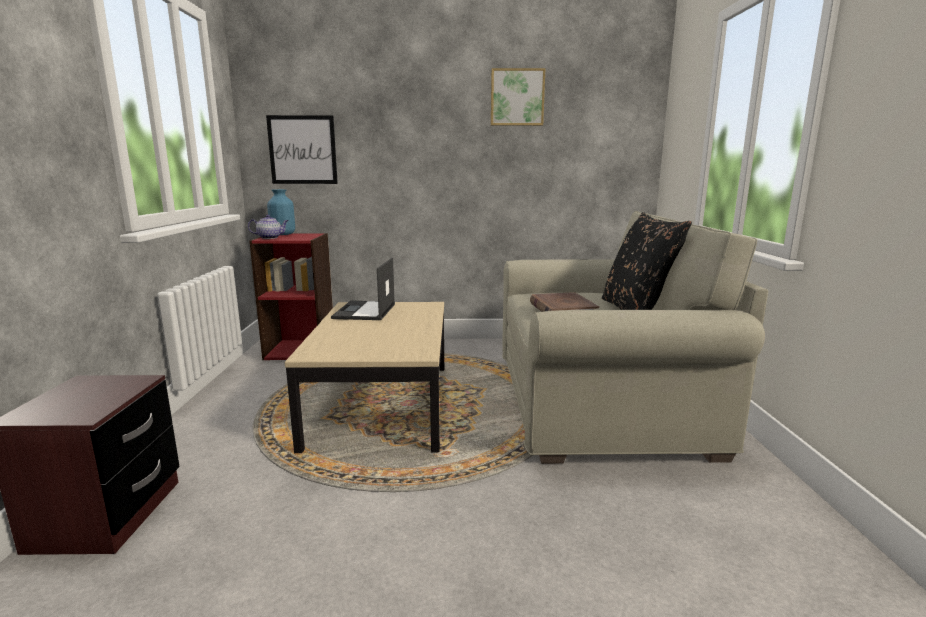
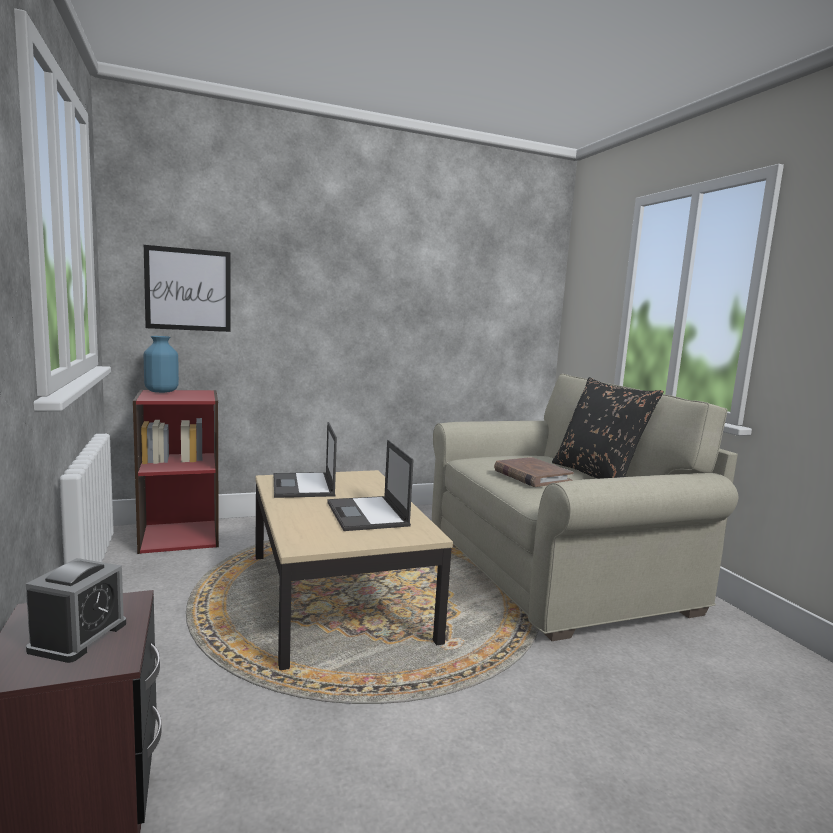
camera: 20 degrees left, 5 degrees down
teapot [248,215,289,239] -> none
picture [491,68,545,126] -> none
none -> alarm clock [26,558,126,663]
none -> laptop [328,440,414,531]

